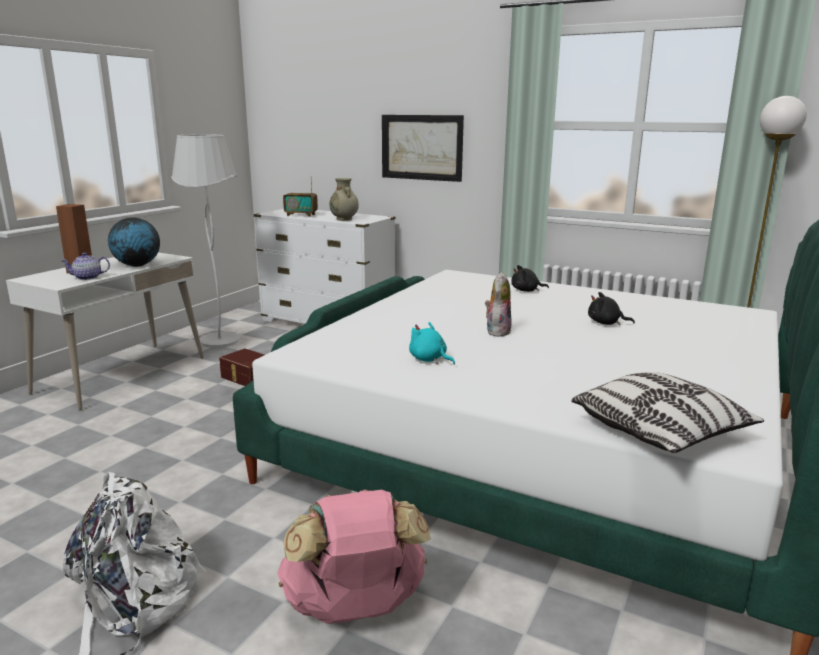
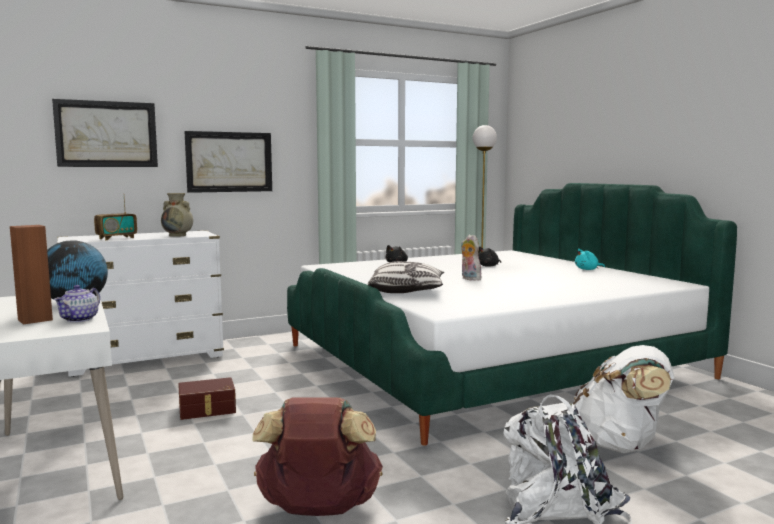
camera: 55 degrees left, 10 degrees down
white floor lamp [171,134,241,348] -> none
pink backpack [277,489,430,624] -> white backpack [573,345,674,453]
turquoise plush toy [409,322,455,365] -> turquoise plush toy moved to [575,249,605,270]
pillow [571,372,764,453] -> pillow moved to [368,261,444,293]
none -> picture [52,99,158,167]
none -> brown backpack [252,397,383,516]

